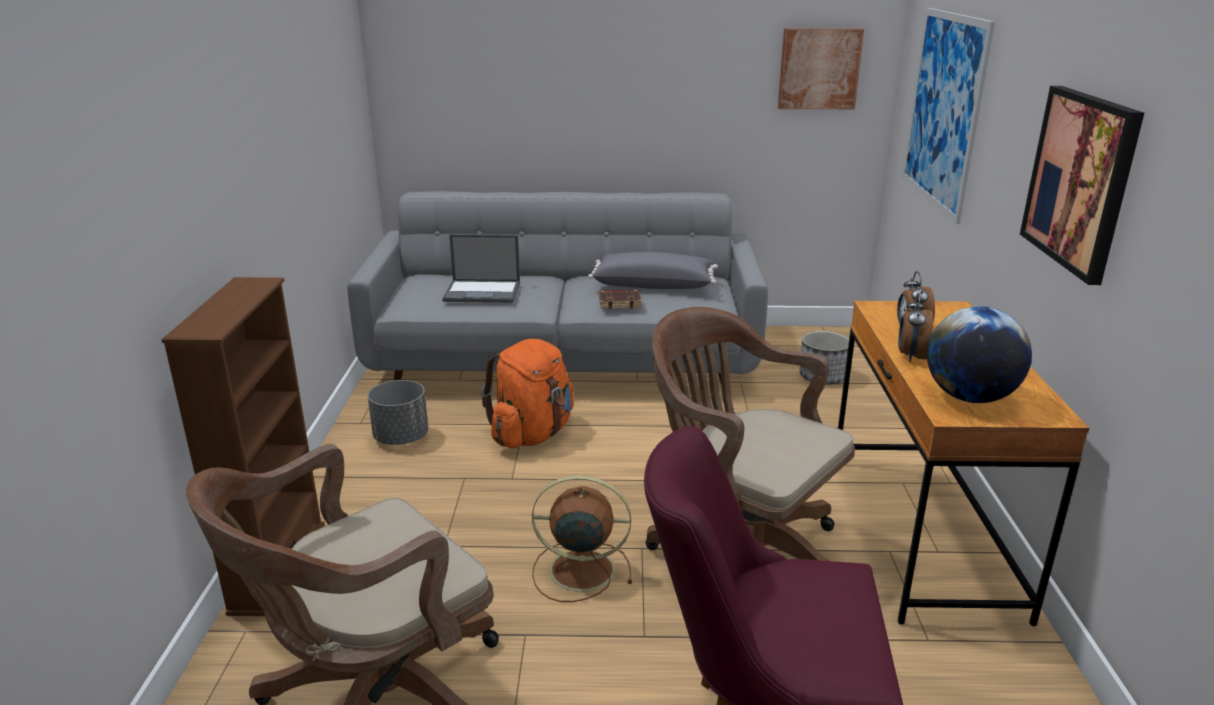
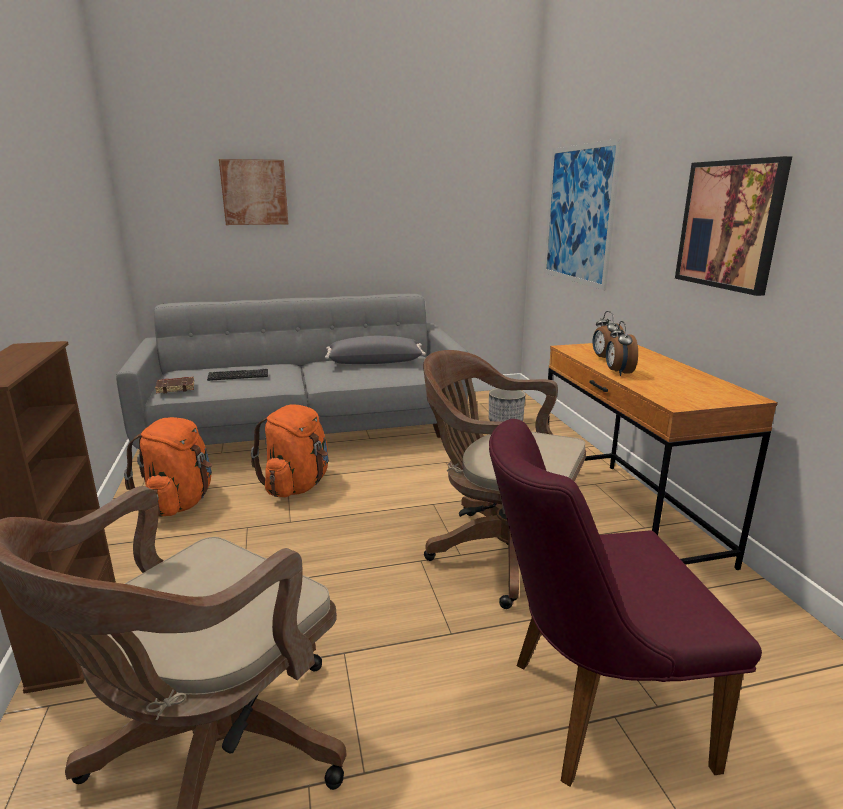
camera: 15 degrees left, 5 degrees down
grey planter [368,380,428,445] -> orange backpack [124,417,212,517]
laptop [442,235,520,303] -> keyboard [207,369,268,381]
brown fan [532,475,632,602] -> none
brown book [599,289,642,309] -> brown book moved to [155,377,194,394]
picture [778,28,864,109] -> picture moved to [219,159,288,225]
globe [927,306,1032,403] -> none

